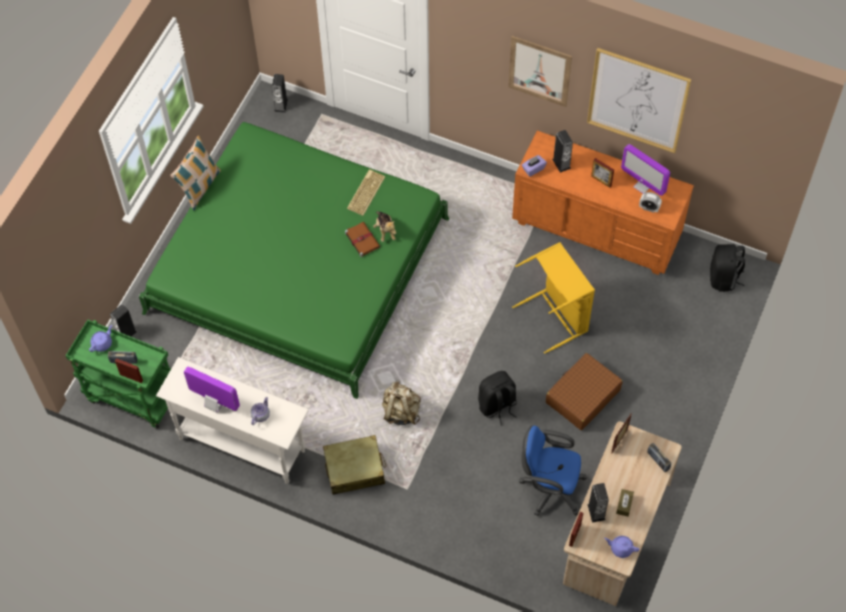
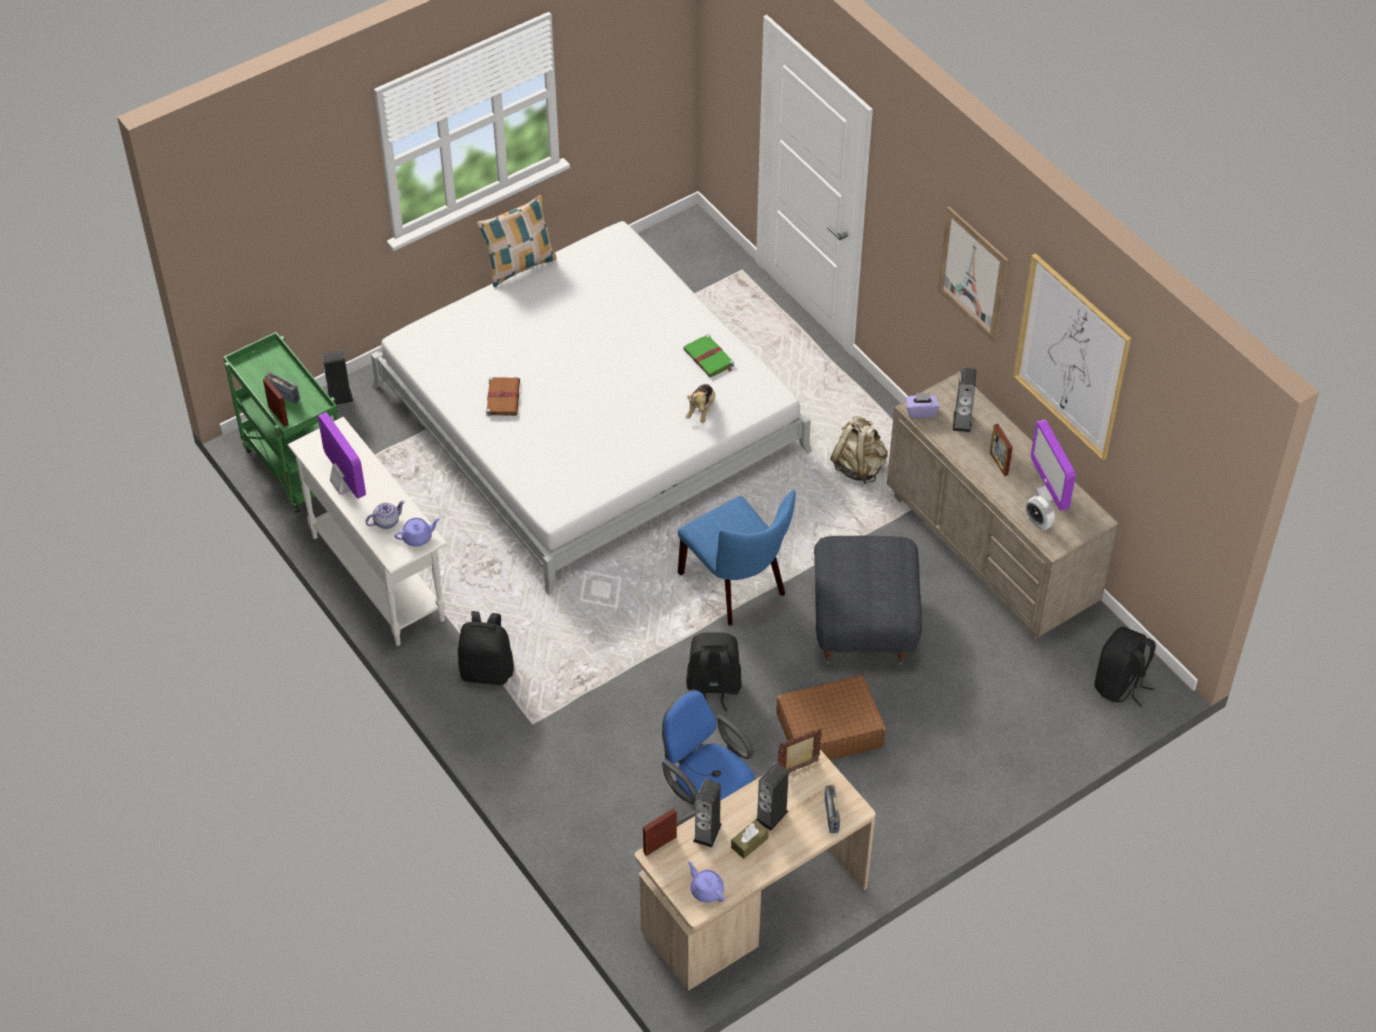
camera: 30 degrees right, 10 degrees down
purple teapot [89,325,112,352] -> purple teapot moved to [394,518,440,547]
green bed [139,122,449,399] -> white bed [371,221,812,595]
speaker [272,74,288,113] -> speaker moved to [756,762,789,831]
beige suitcase [323,435,386,495] -> black backpack [458,611,514,685]
brown book [345,222,380,257] -> brown book moved to [486,377,520,416]
keyboard [347,169,385,216] -> green book [683,334,734,377]
beige backpack [382,380,421,425] -> beige backpack moved to [830,416,888,484]
orange dresser [512,130,694,275] -> beige dresser [887,372,1119,640]
yellow laundry basket [512,242,595,354] -> grey ottoman [814,536,922,665]
none -> blue chair [678,490,796,625]

